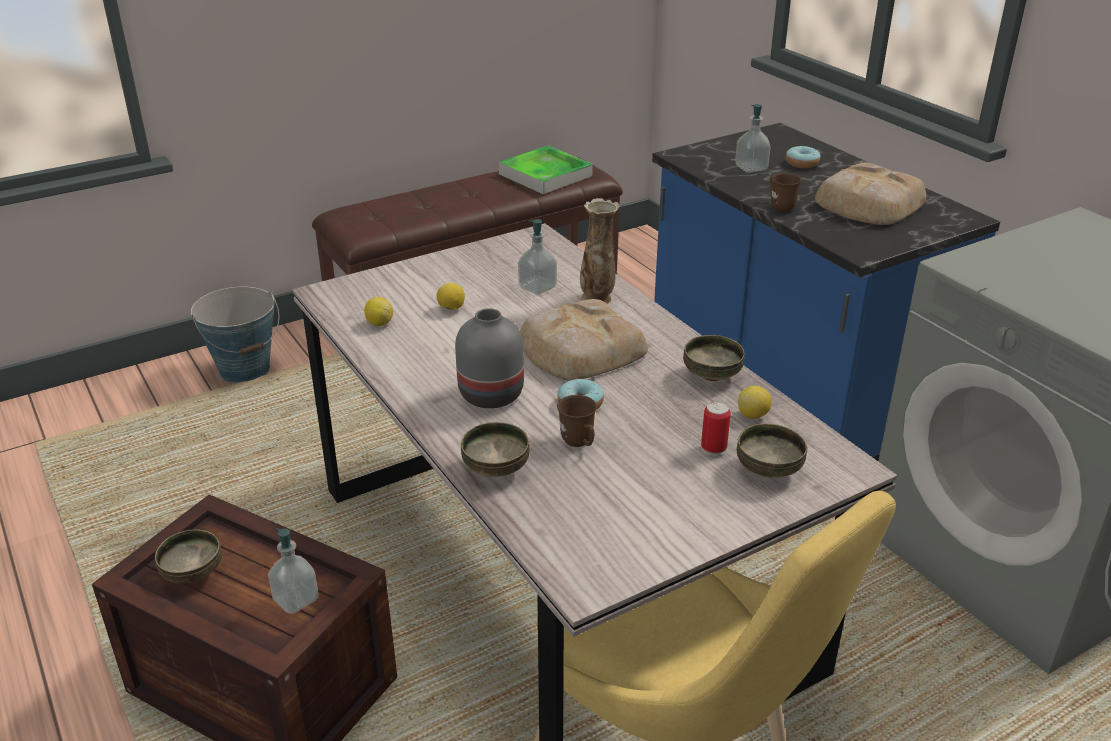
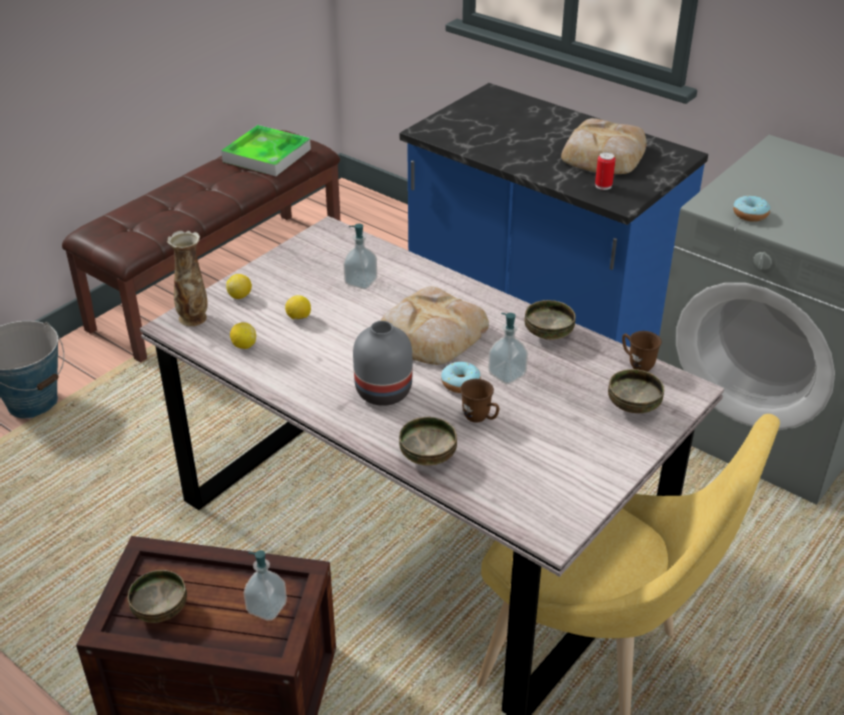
camera: 20 degrees left, 5 degrees up
vase [580,198,620,304] -> vase moved to [167,231,208,326]
can [701,401,731,456] -> can moved to [595,152,615,190]
soap dispenser [735,104,771,173] -> soap dispenser moved to [488,313,528,384]
lemon [738,386,772,419] -> lemon moved to [226,274,252,299]
brown mug [770,173,802,212] -> brown mug moved to [622,331,662,372]
donut [786,146,820,168] -> donut moved to [733,195,770,222]

